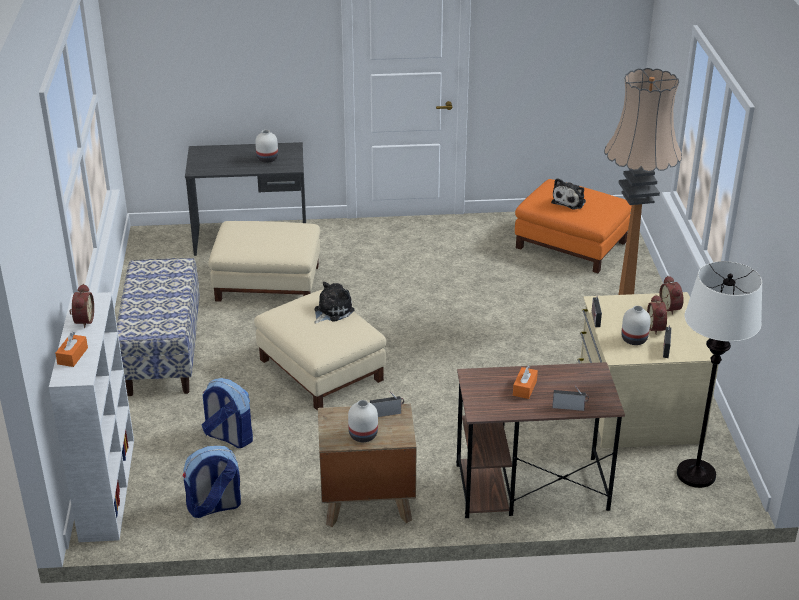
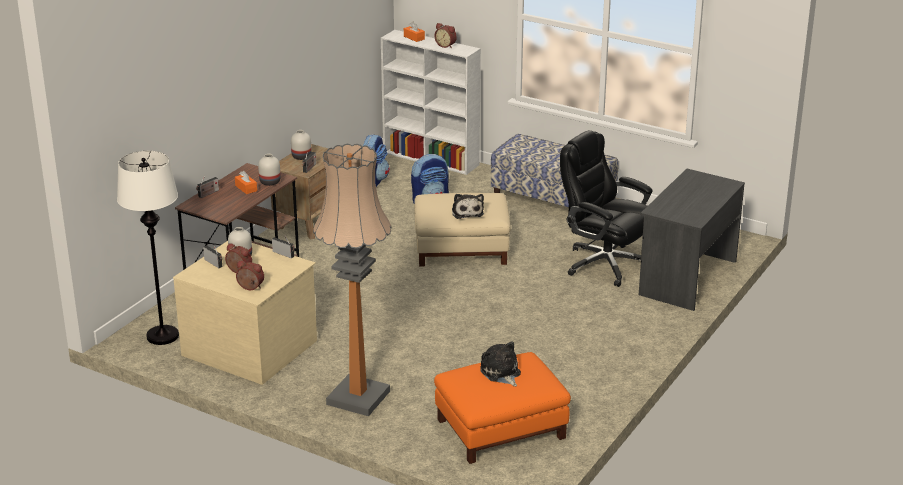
camera: 125 degrees right, 5 degrees down
beige ottoman [208,221,320,302] -> black office chair [560,130,652,287]
white vase [255,130,278,163] -> white vase moved to [258,154,281,186]

